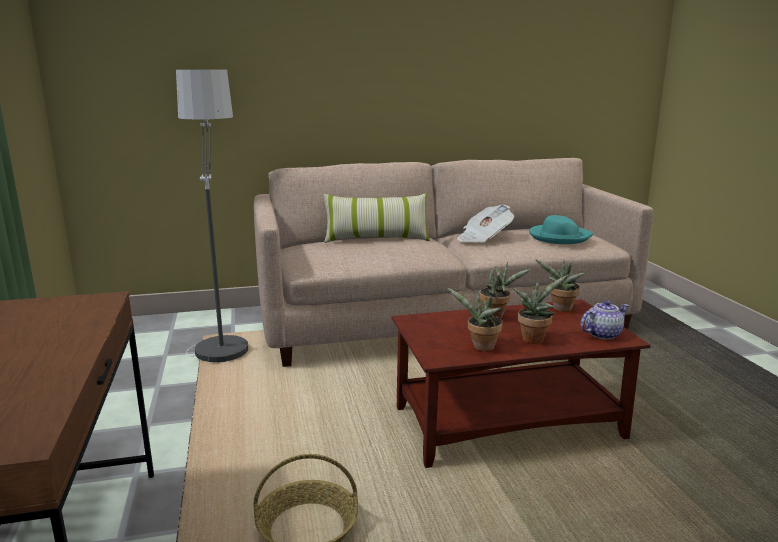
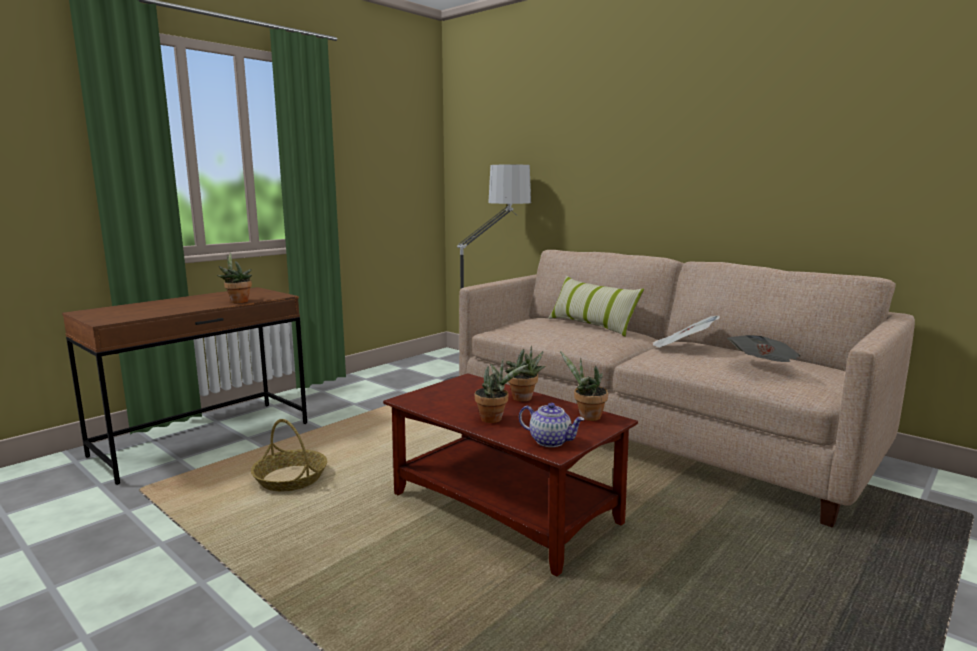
camera: 55 degrees right, 5 degrees down
potted plant [446,287,503,351] -> potted plant moved to [217,252,252,303]
turquoise hat [529,215,593,244] -> newspaper [727,335,801,362]

